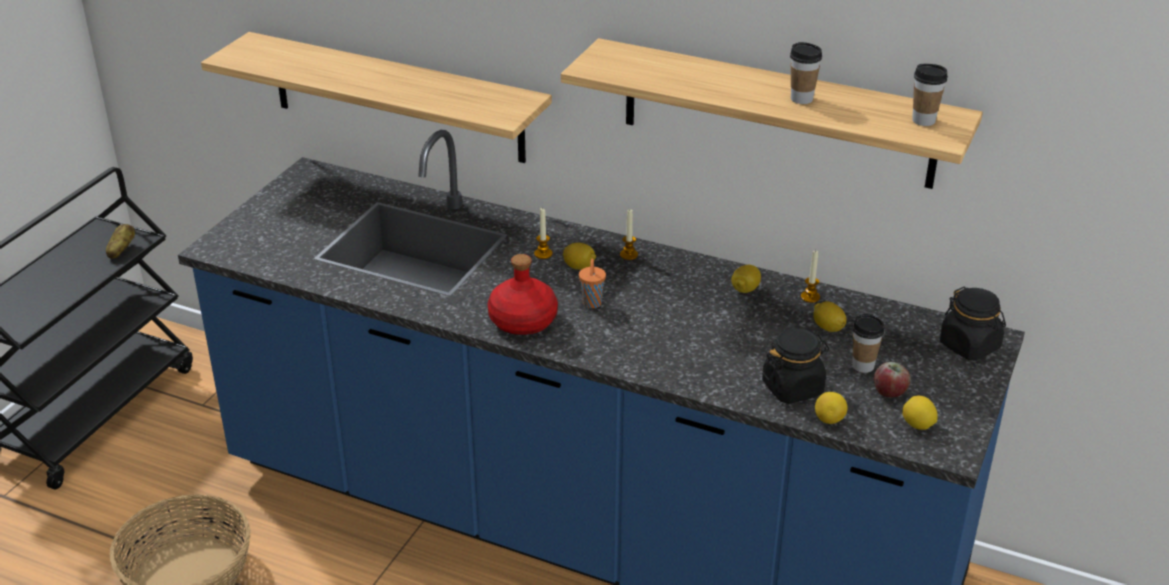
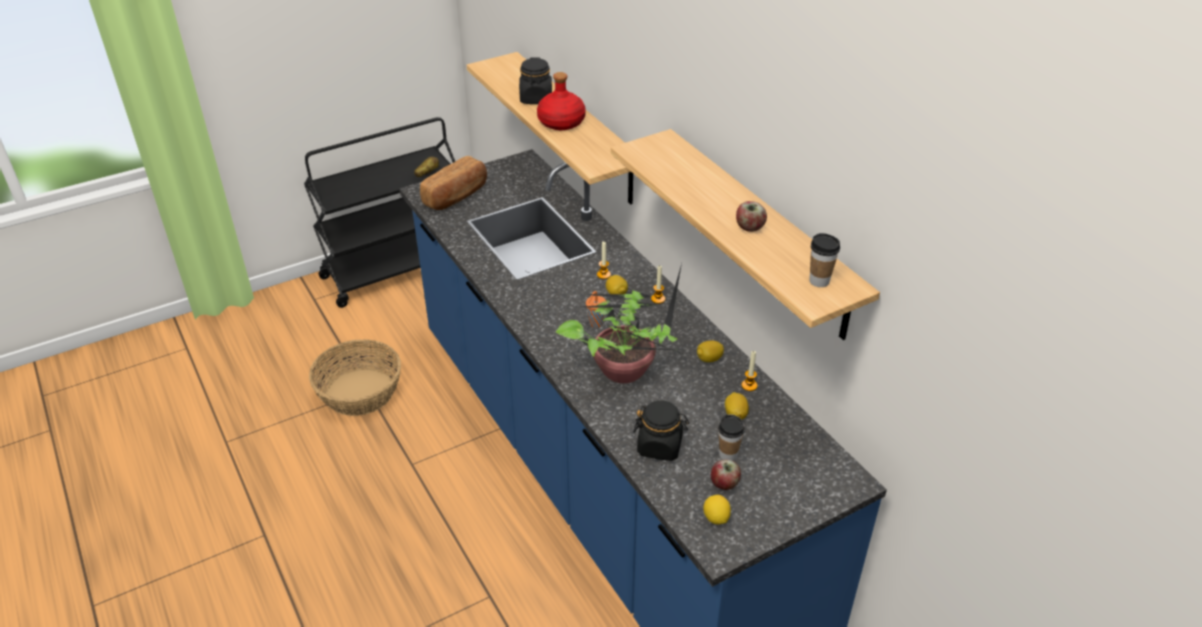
camera: 35 degrees right, 5 degrees up
red bottle [488,254,558,335] -> red bottle moved to [537,72,586,130]
cup [790,42,822,104] -> apple [736,201,767,232]
lemon [815,392,847,424] -> none
black jar [940,286,1006,361] -> black jar moved to [519,57,552,104]
none -> bread [420,156,487,210]
none -> potted plant [556,263,682,383]

